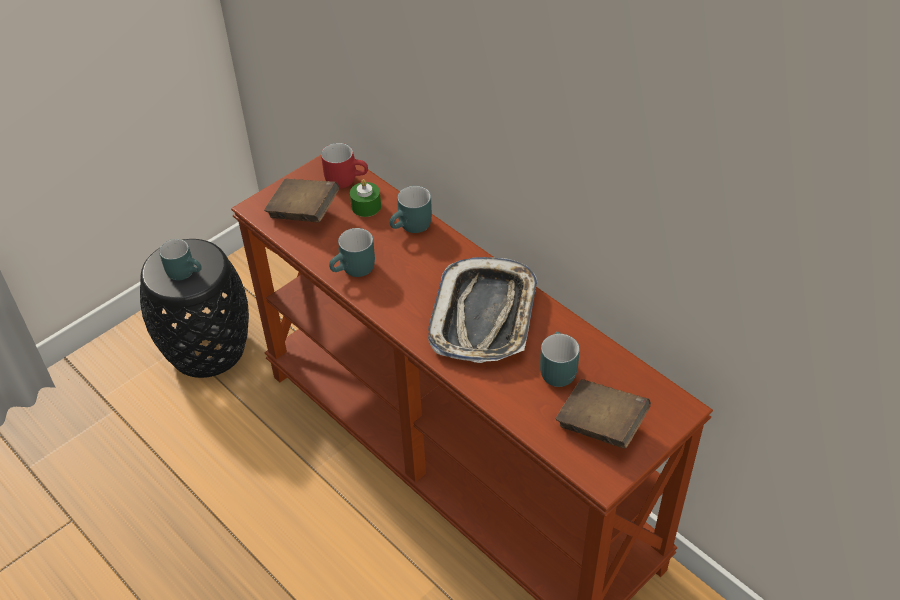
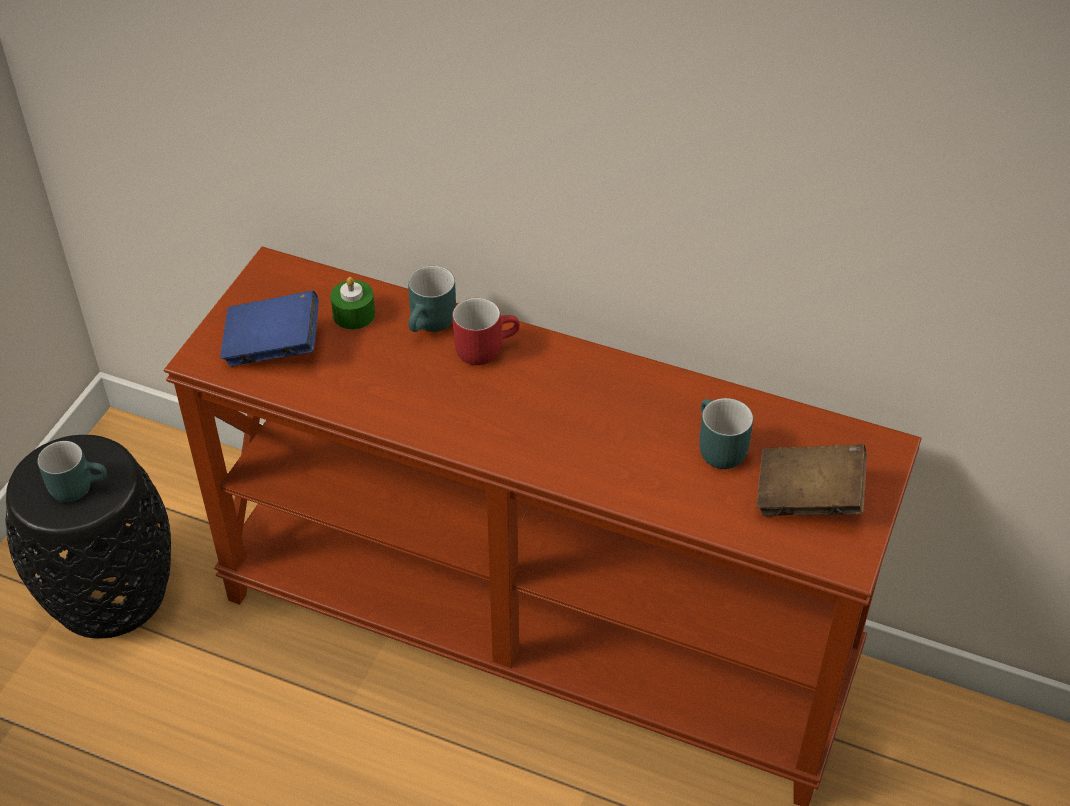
camera: 25 degrees left, 0 degrees up
brown book [264,179,339,223] -> blue book [220,291,319,366]
red mug [321,143,368,189] -> red mug moved to [452,298,520,365]
turquoise mug [329,228,375,277] -> none
tray [428,257,538,363] -> none

